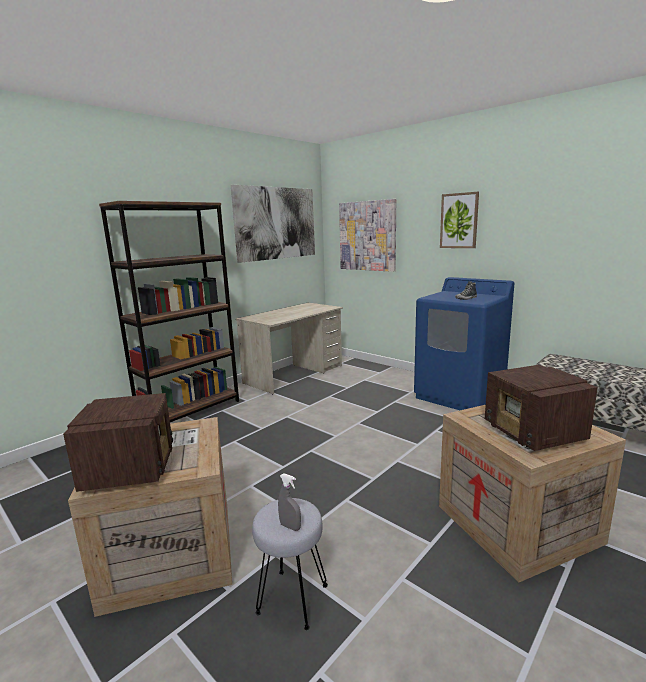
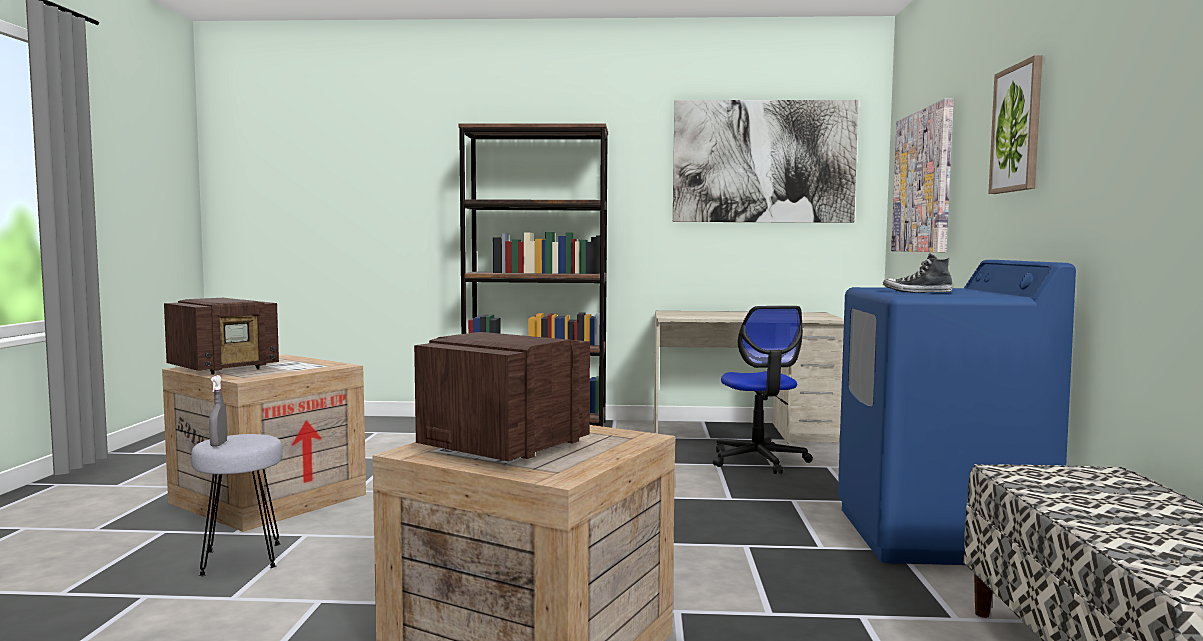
camera: 50 degrees right, 10 degrees down
none -> office chair [713,306,813,474]

